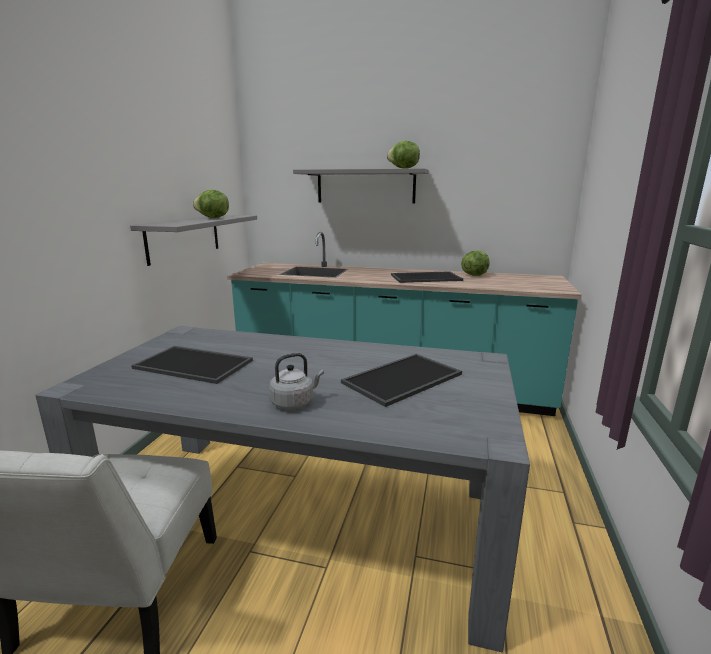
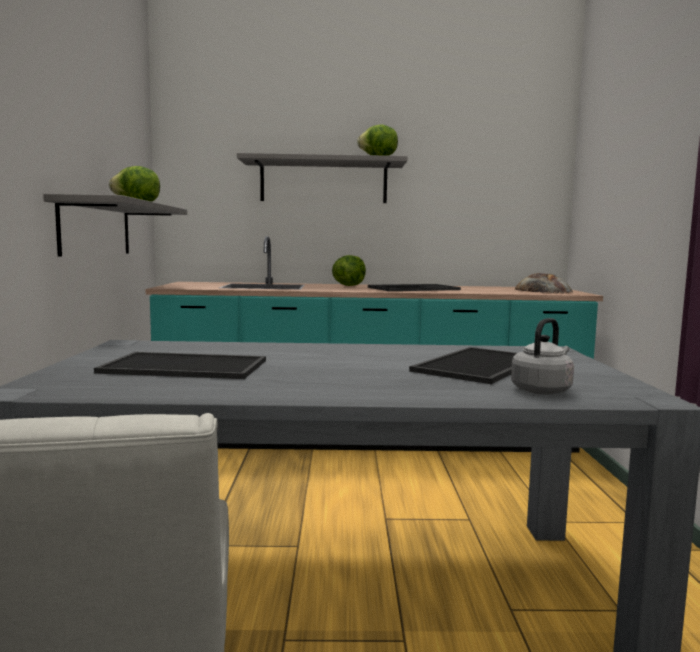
camera: 15 degrees left, 10 degrees down
grey kettle [269,353,324,410] -> grey kettle moved to [511,318,574,394]
lettuce [461,251,490,276] -> lettuce moved to [332,255,366,286]
none -> bread [515,273,573,293]

